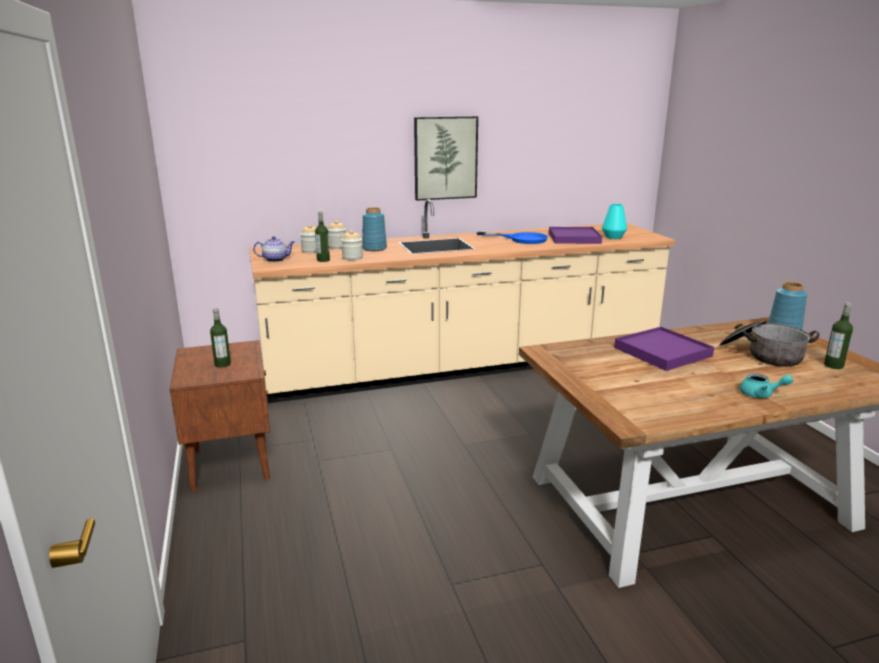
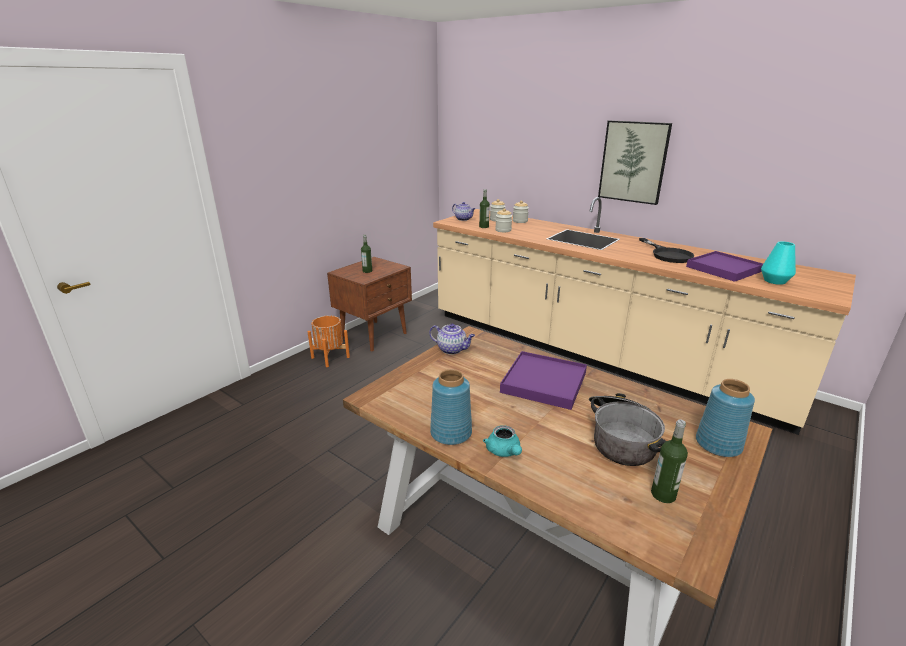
camera: 55 degrees right, 5 degrees up
blue vase [362,207,387,251] -> blue vase moved to [430,369,472,445]
blue frying pan [477,232,548,244] -> black frying pan [639,238,695,263]
none -> orange planter [308,316,350,367]
none -> teapot [429,323,475,355]

